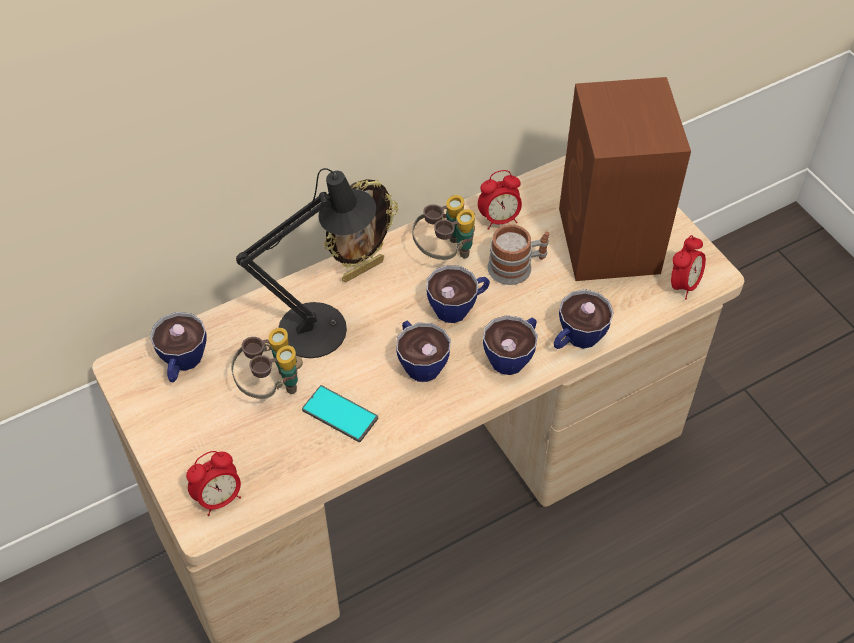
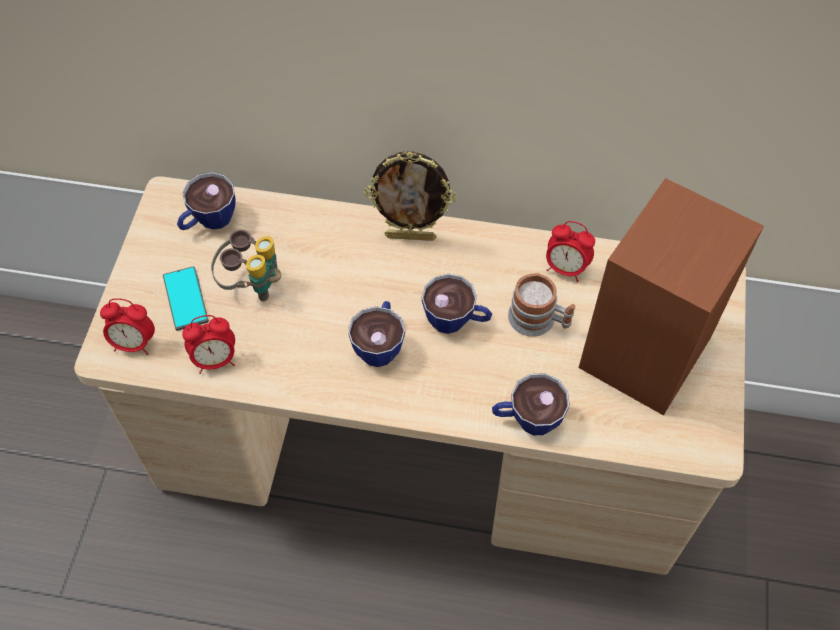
camera: 40 degrees right, 5 degrees up
black table lamp [236,168,376,358] -> none
phone [302,385,378,442] -> phone moved to [163,266,209,331]
binoculars [412,195,475,260] -> none
cup [483,315,538,375] -> none
alarm clock [671,235,706,299] -> alarm clock moved to [182,315,235,374]

